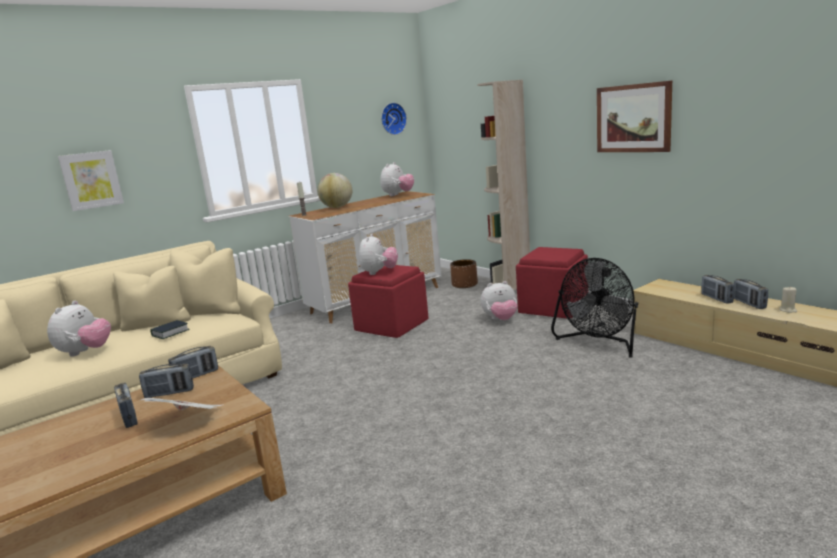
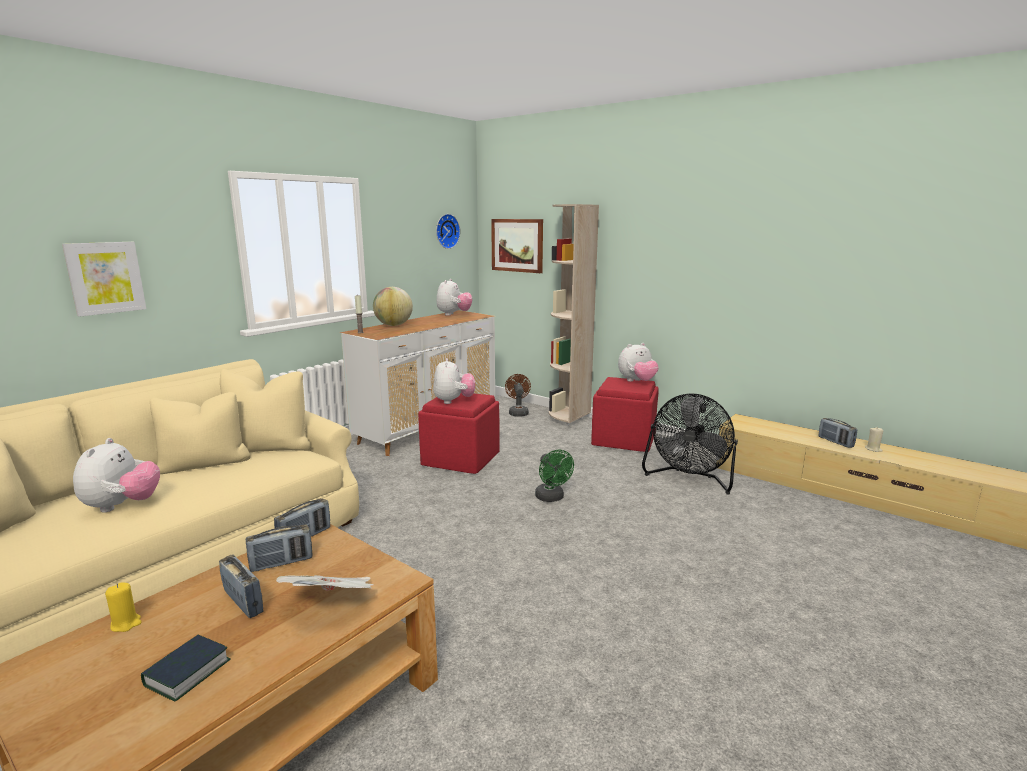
camera: 15 degrees left, 0 degrees up
book [150,320,190,339] -> book moved to [141,635,231,701]
brown planter [450,259,478,288] -> brown fan [505,374,531,416]
plush toy [481,281,517,320] -> plush toy moved to [618,343,659,382]
picture [597,81,672,152] -> picture moved to [491,219,543,273]
radio [701,275,735,304] -> none
none -> yellow candle [105,582,142,632]
none -> green fan [535,450,574,502]

